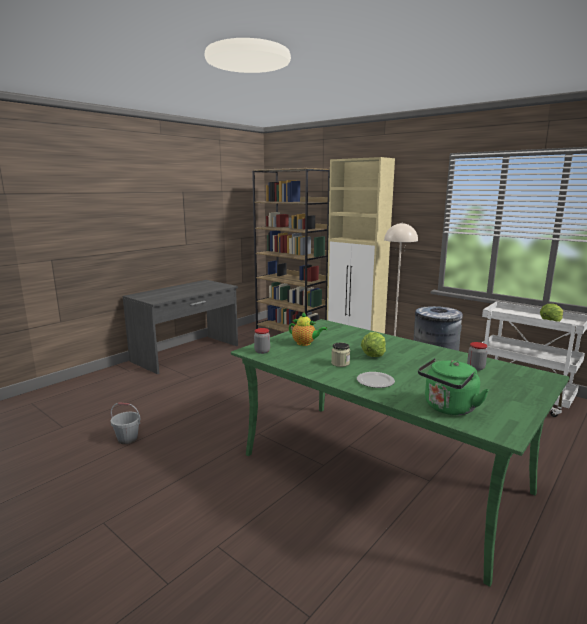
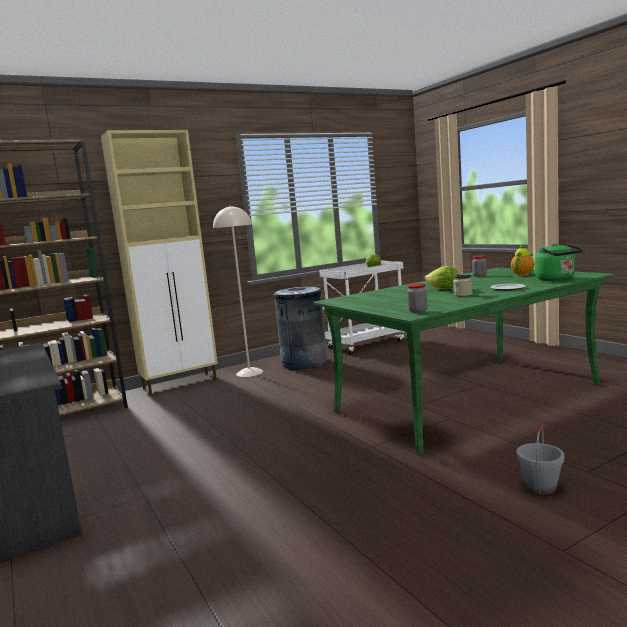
camera: 70 degrees left, 5 degrees down
grey bucket [111,402,140,444] -> grey bucket moved to [517,424,564,494]
teapot [289,312,327,346] -> teapot moved to [511,243,534,276]

